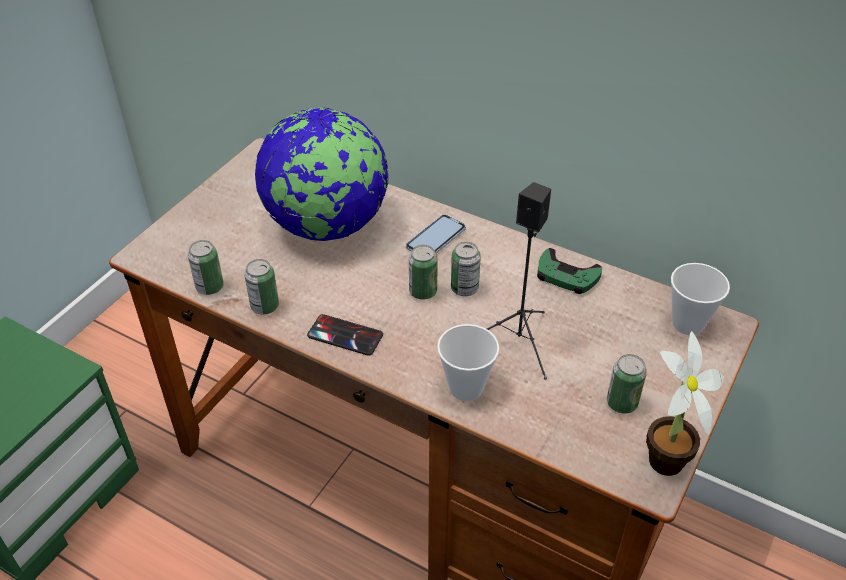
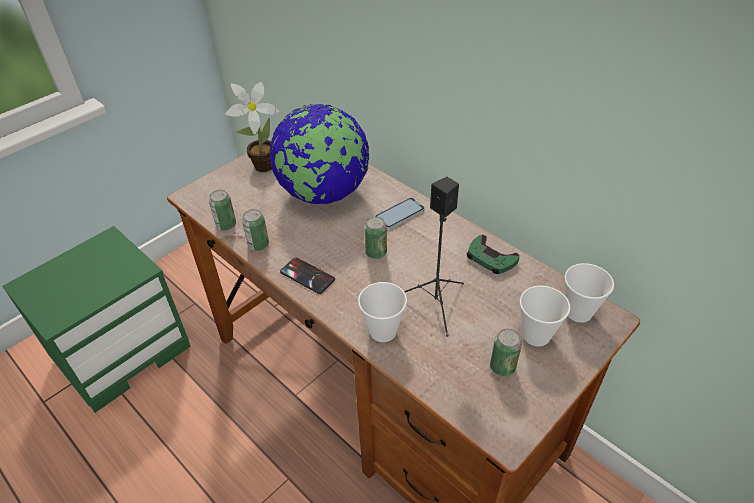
camera: 15 degrees right, 0 degrees up
can [451,242,481,296] -> none
potted plant [646,331,724,476] -> potted plant moved to [225,82,280,172]
none -> cup [520,285,570,347]

